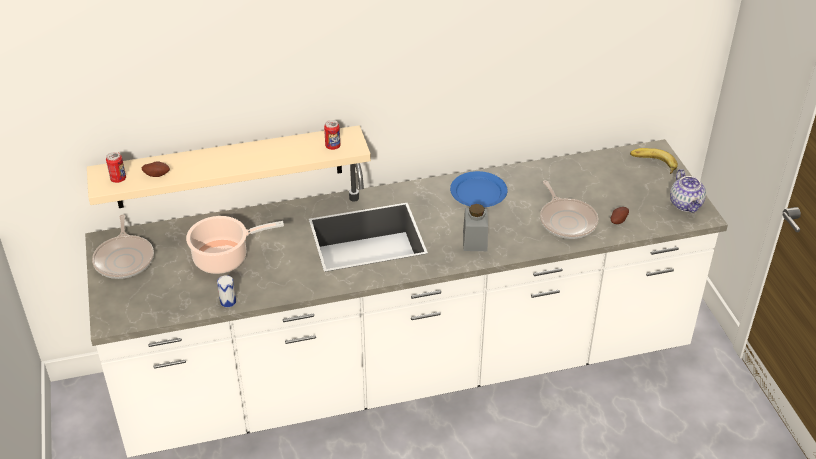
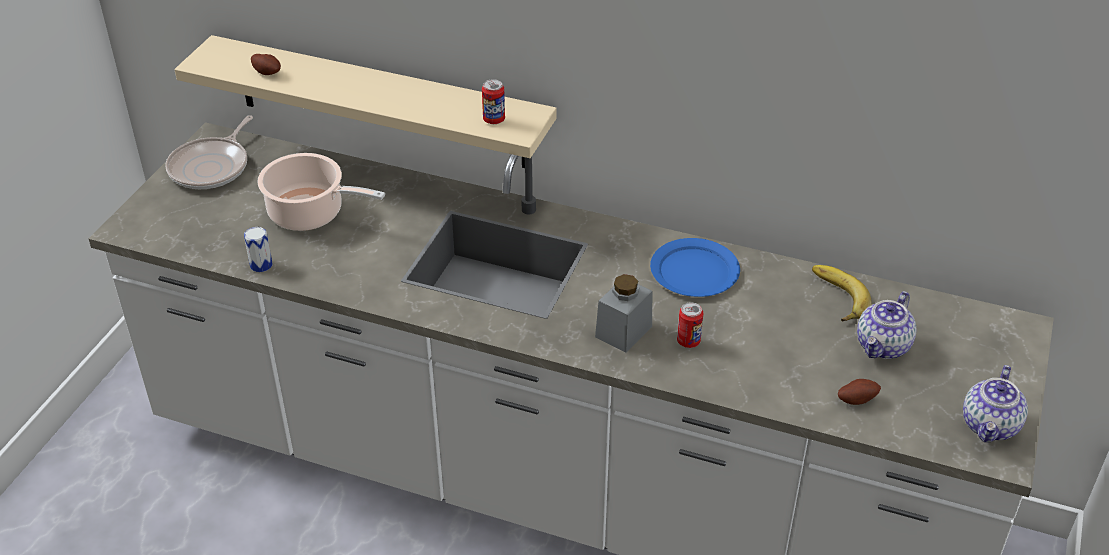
camera: 35 degrees right, 0 degrees up
can [106,152,126,183] -> can moved to [677,302,703,348]
frying pan [540,180,598,239] -> none
banana [630,148,678,174] -> banana moved to [812,265,872,321]
none -> teapot [857,291,916,359]

